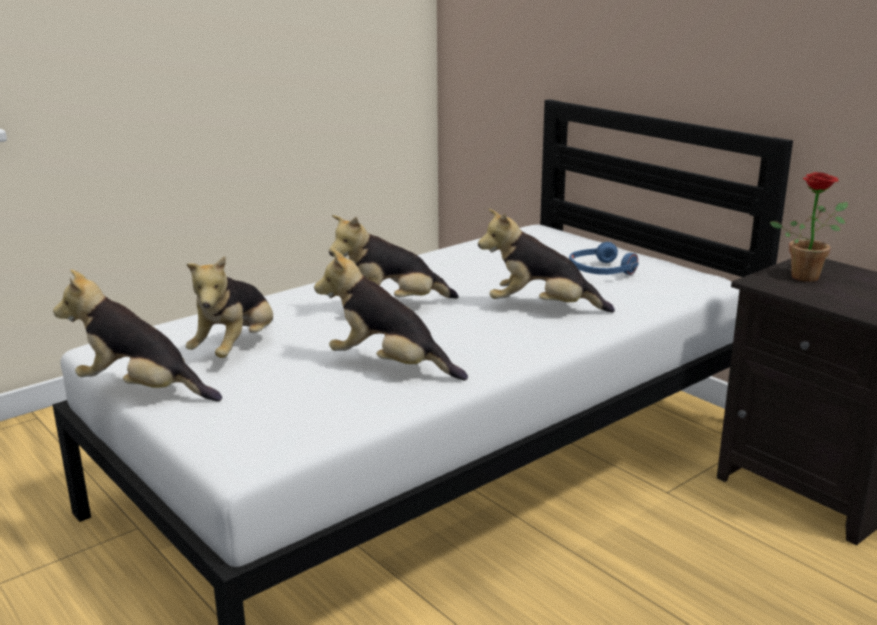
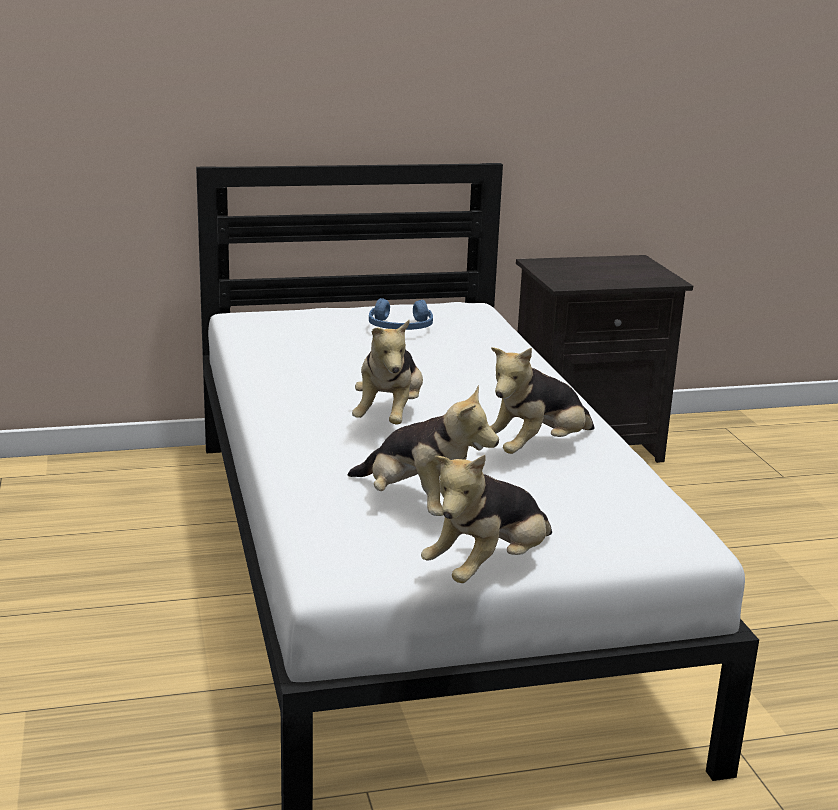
camera: 65 degrees left, 0 degrees up
plush toy [478,209,615,313] -> none
potted plant [770,172,848,282] -> none

